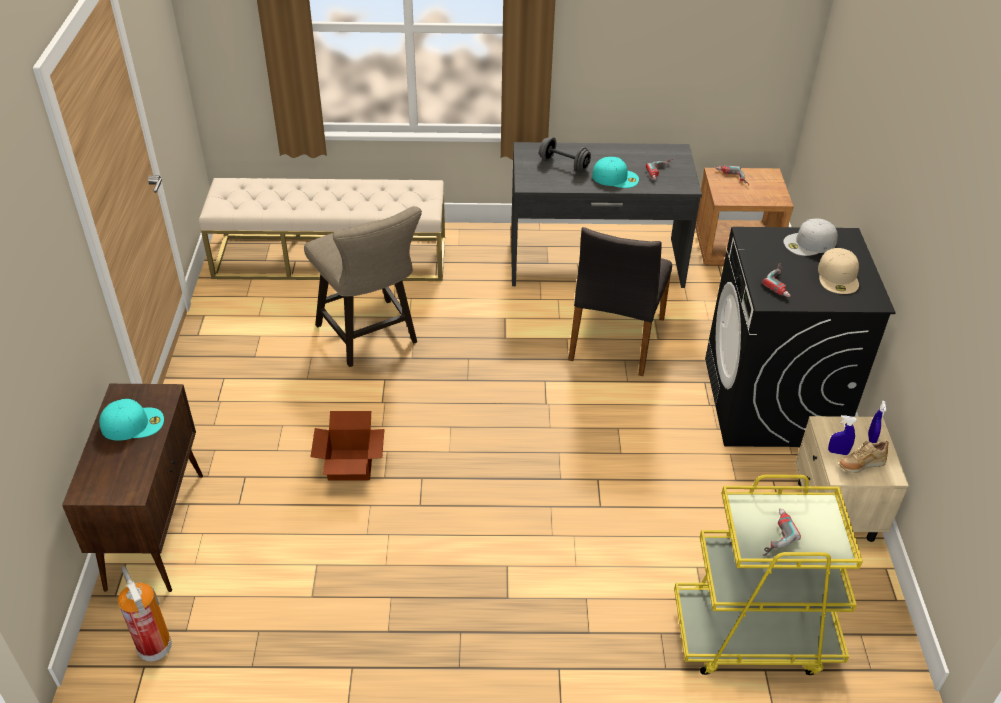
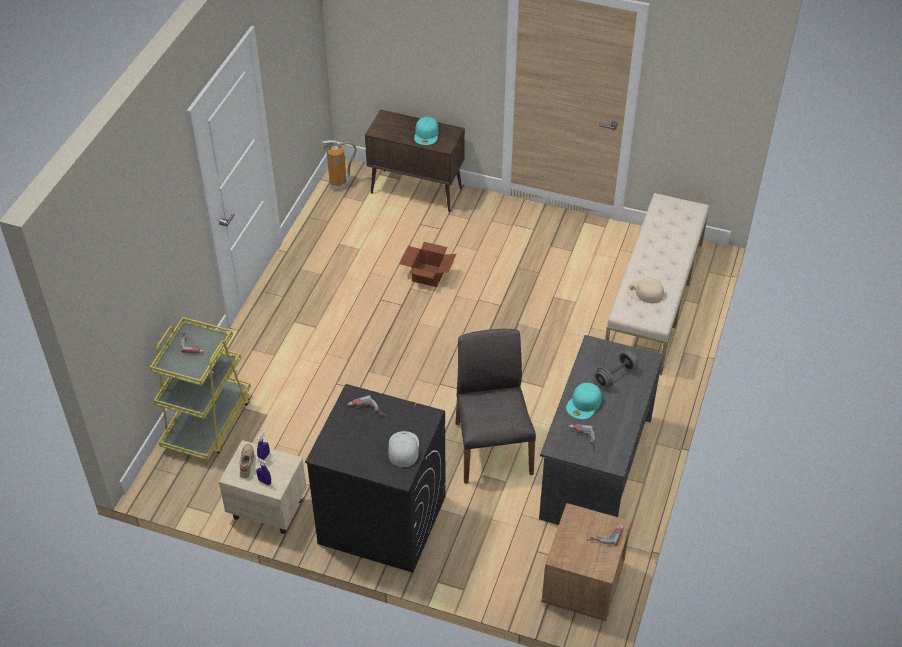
camera: 110 degrees right, 5 degrees up
beige stool [304,206,422,367] -> none
grey chair [568,227,672,376] -> grey chair turned 45 degrees clockwise [456,329,536,484]
beige cap [818,248,859,294] -> beige cap moved to [626,277,664,303]

